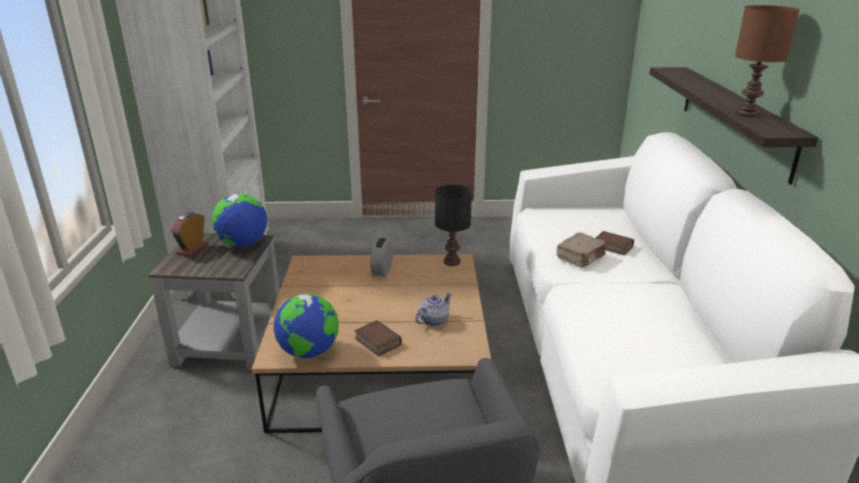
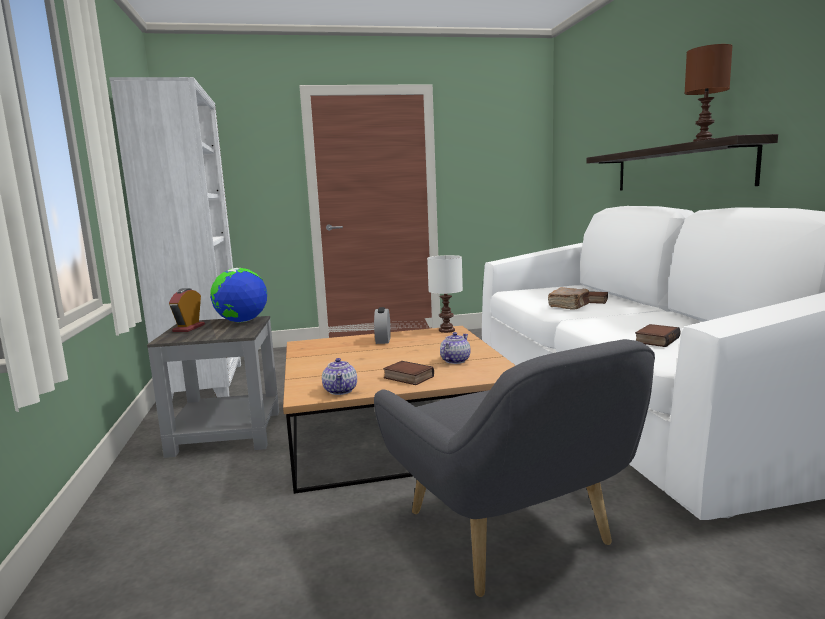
camera: 10 degrees left, 15 degrees down
globe [273,294,339,358] -> teapot [322,358,357,395]
black table lamp [435,185,472,266] -> white table lamp [427,255,463,333]
none -> book [635,324,681,347]

